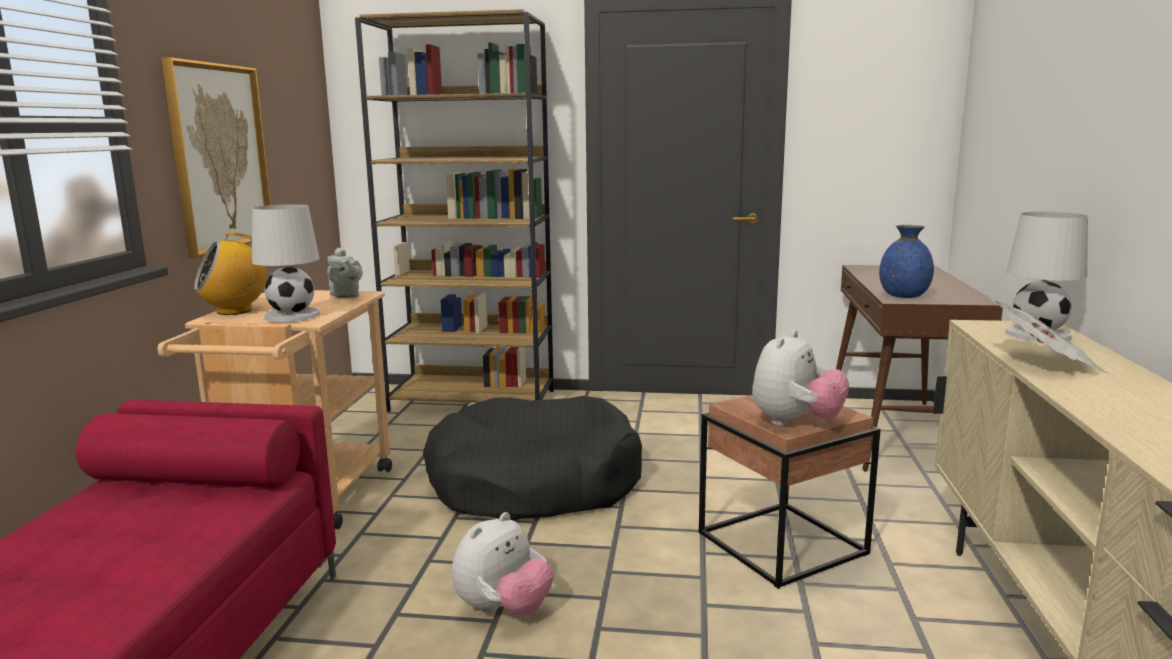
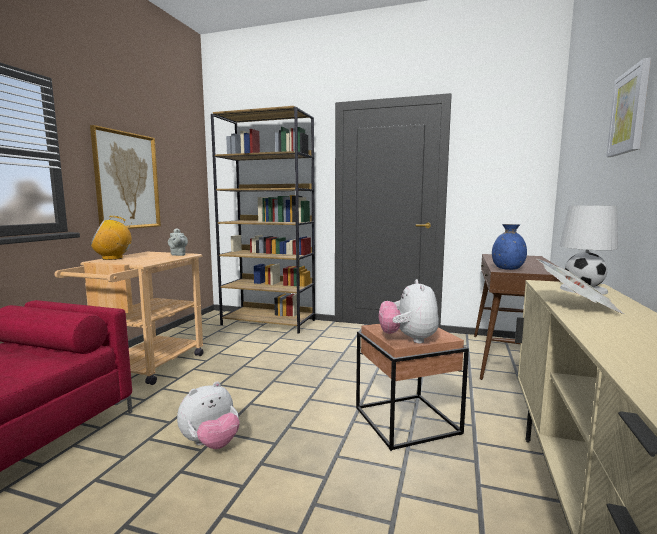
camera: 10 degrees right, 5 degrees down
white table lamp [252,204,320,322] -> none
black dog bed [423,396,642,520] -> none
plush toy [752,330,849,426] -> plush toy turned 135 degrees clockwise [379,279,439,343]
none -> picture [606,58,651,157]

